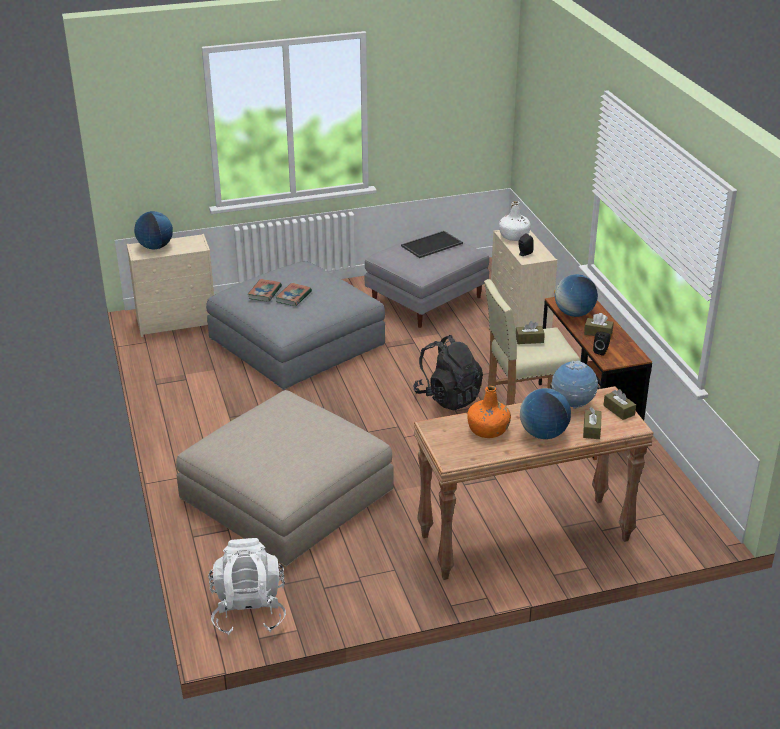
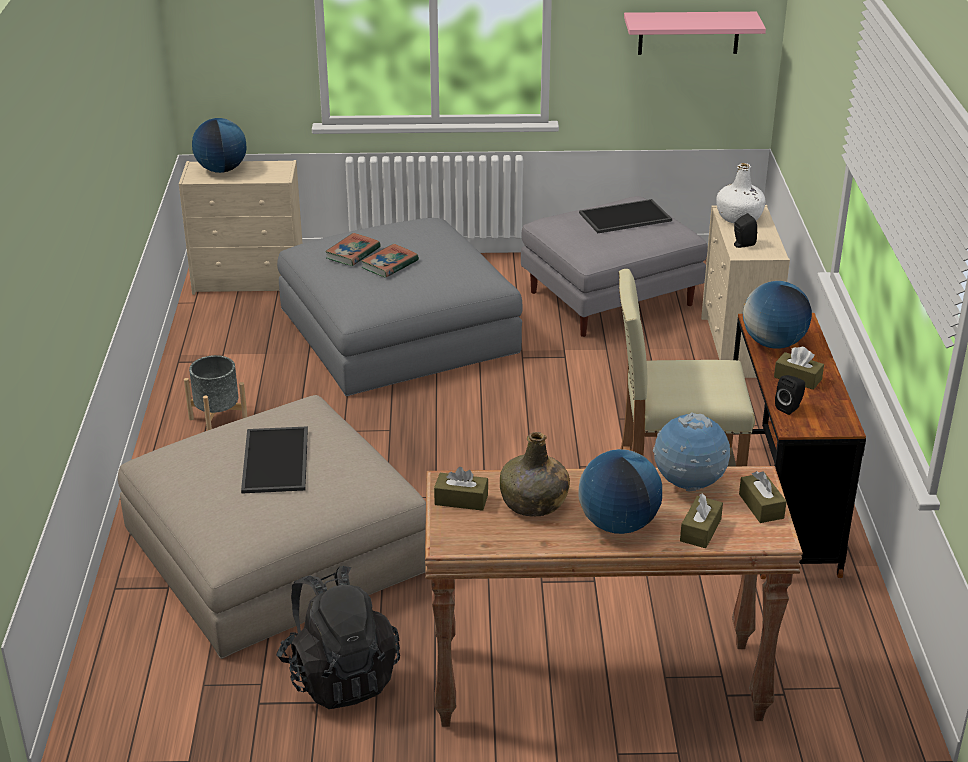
camera: 15 degrees right, 0 degrees up
white backpack [208,538,286,635] -> none
black backpack [413,335,483,410] -> black backpack moved to [276,566,400,709]
orange bottle [467,386,511,438] -> green bottle [500,432,570,517]
brown tissue box [516,321,545,344] -> brown tissue box moved to [434,467,488,511]
none -> grey planter [184,355,248,431]
none -> tray [241,426,308,494]
none -> pink shelf [624,12,766,55]

